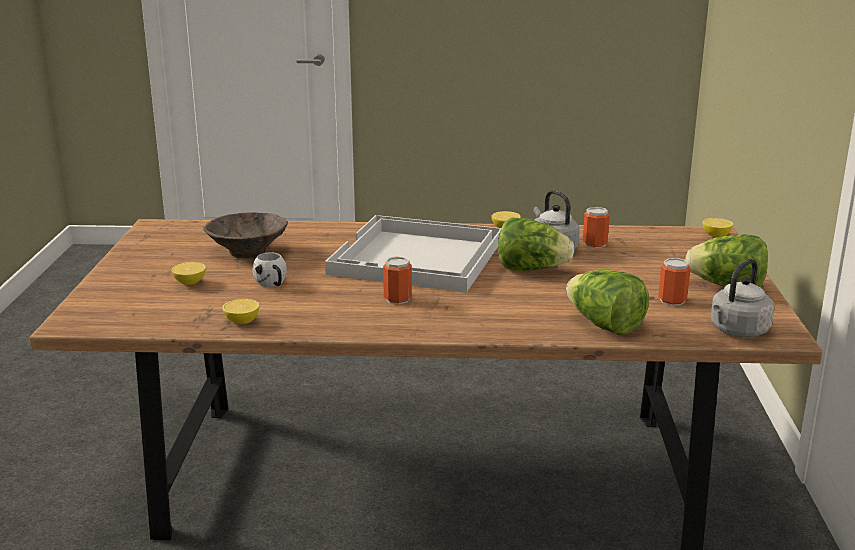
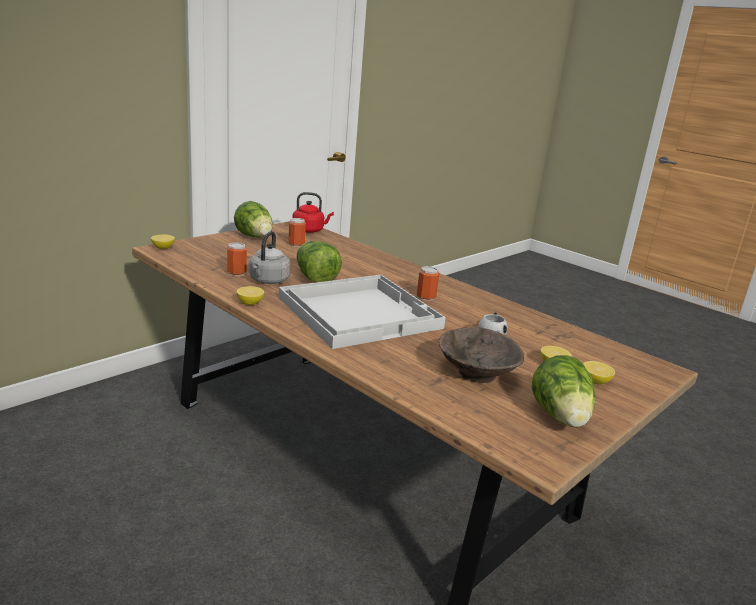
camera: 140 degrees left, 0 degrees up
lemon [222,299,260,324] -> lemon moved to [583,361,615,385]
lettuce [566,270,649,336] -> lettuce moved to [532,355,595,427]
grey kettle [710,259,774,337] -> red kettle [292,192,334,233]

